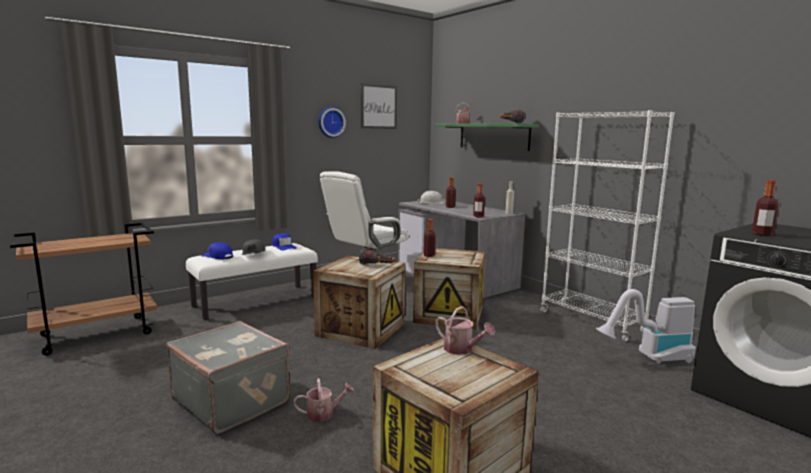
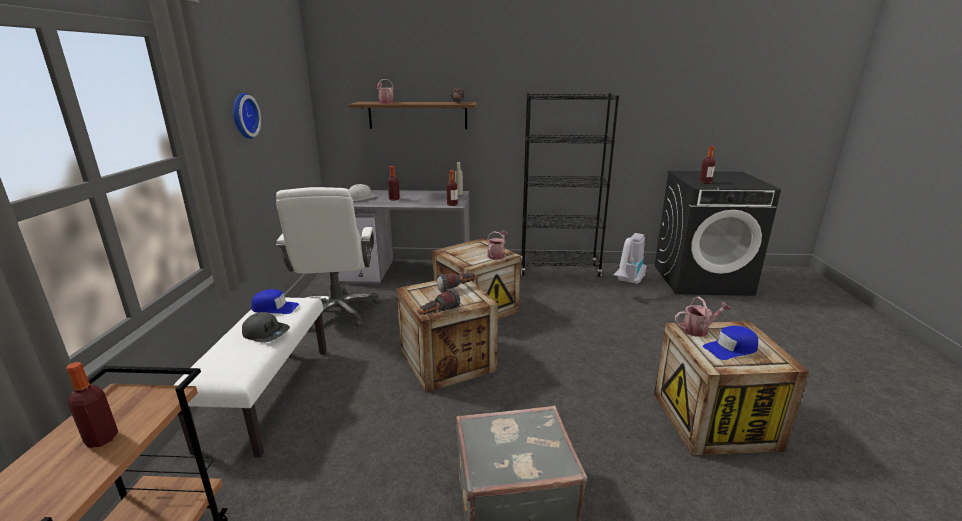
camera: 50 degrees left, 10 degrees up
blue cap [202,242,233,259] -> blue cap moved to [703,326,758,360]
watering can [293,378,354,422] -> watering can moved to [487,231,508,260]
picture [361,83,397,129] -> none
bottle [423,219,436,257] -> bottle moved to [66,362,118,448]
green shelf [435,124,540,151] -> brown shelf [349,102,477,129]
white bookcase [541,110,674,341] -> black bookcase [520,93,619,277]
none -> flashlight [418,288,460,315]

